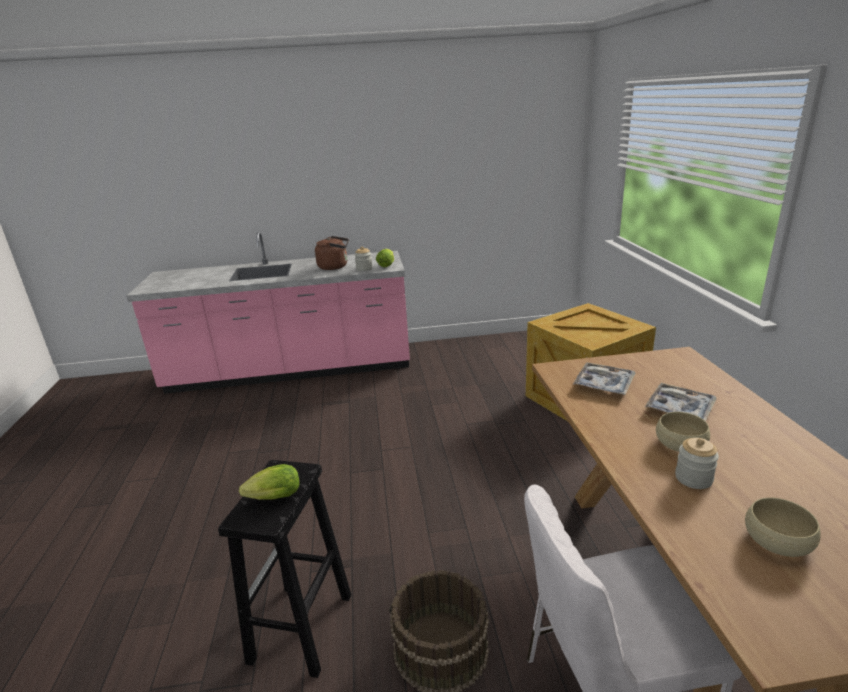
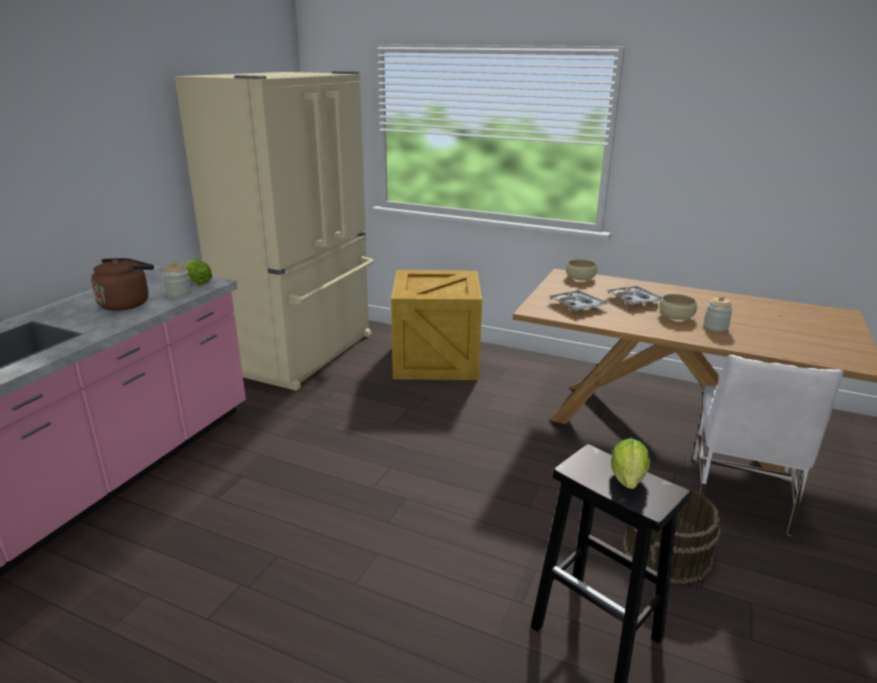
camera: 60 degrees left, 0 degrees up
beige bowl [745,497,821,557] -> beige bowl moved to [566,259,598,280]
none -> beige fridge [175,71,374,391]

